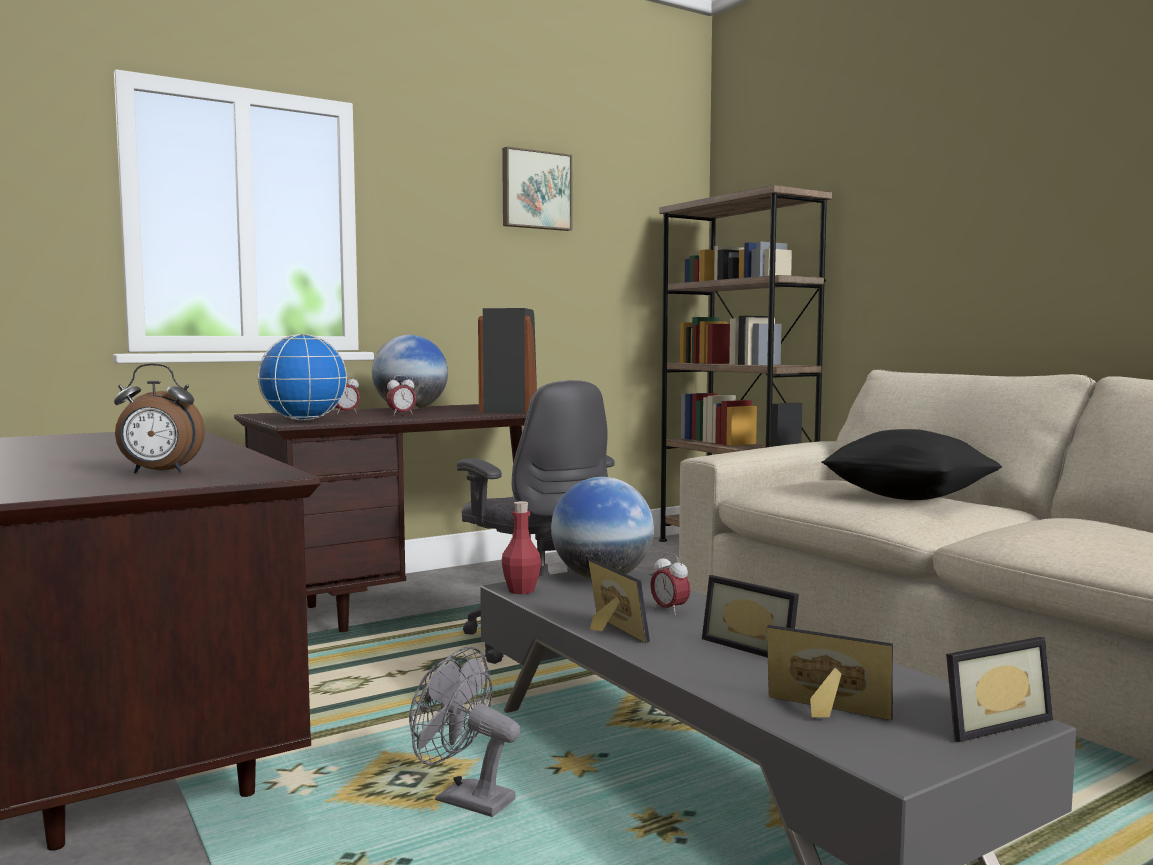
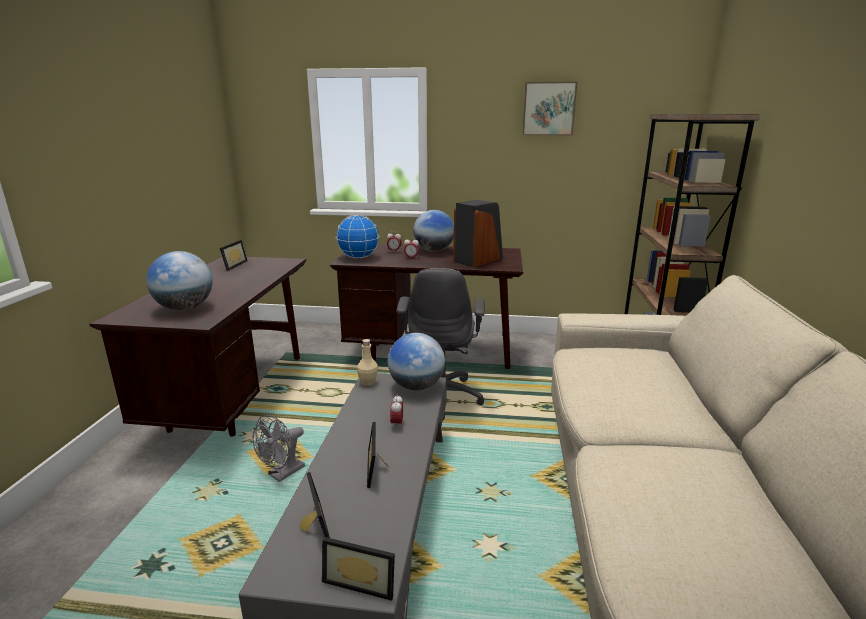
camera: 40 degrees right, 15 degrees up
alarm clock [114,364,205,473] -> globe [146,251,212,310]
grey fan [409,647,521,817] -> grey fan turned 120 degrees counterclockwise [253,414,305,482]
red bottle [502,501,541,594] -> beige bottle [357,339,378,386]
picture frame [588,559,650,643] -> picture frame moved to [220,240,248,271]
black pillow [822,429,1002,500] -> none

